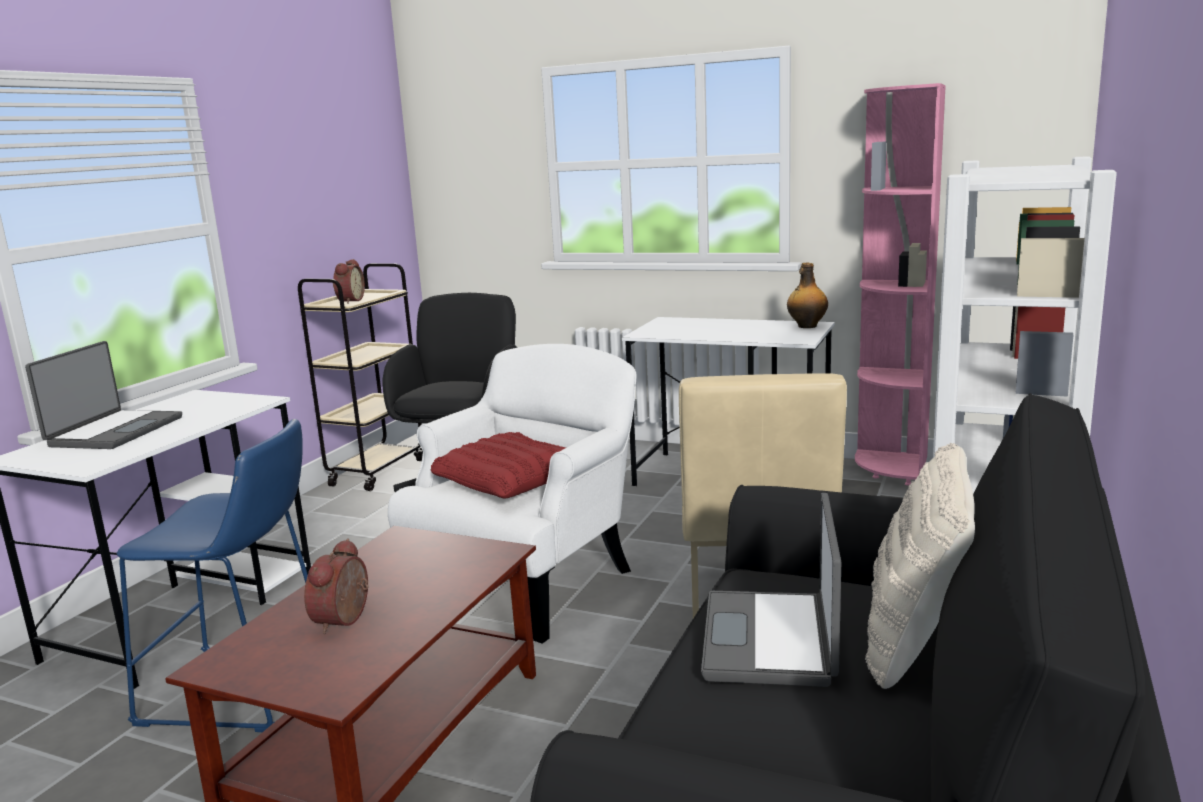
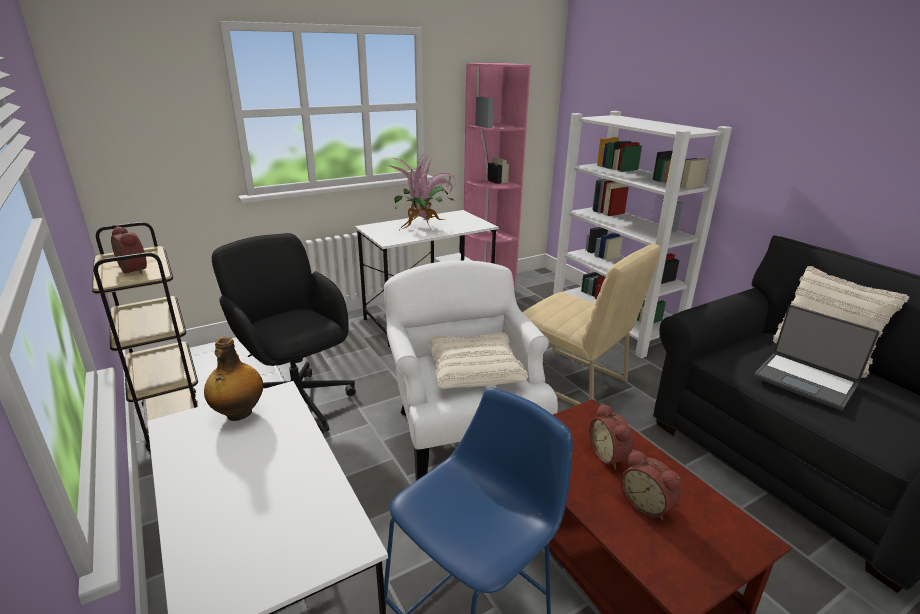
camera: 55 degrees left, 10 degrees up
laptop [25,341,182,449] -> none
red pillow [431,432,566,498] -> beige pillow [428,332,528,389]
bottle [787,263,828,328] -> bottle moved to [204,337,263,421]
none -> potted plant [389,153,456,229]
none -> alarm clock [589,403,634,470]

